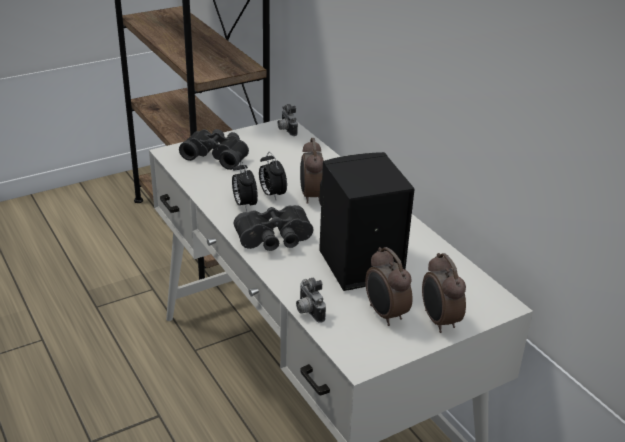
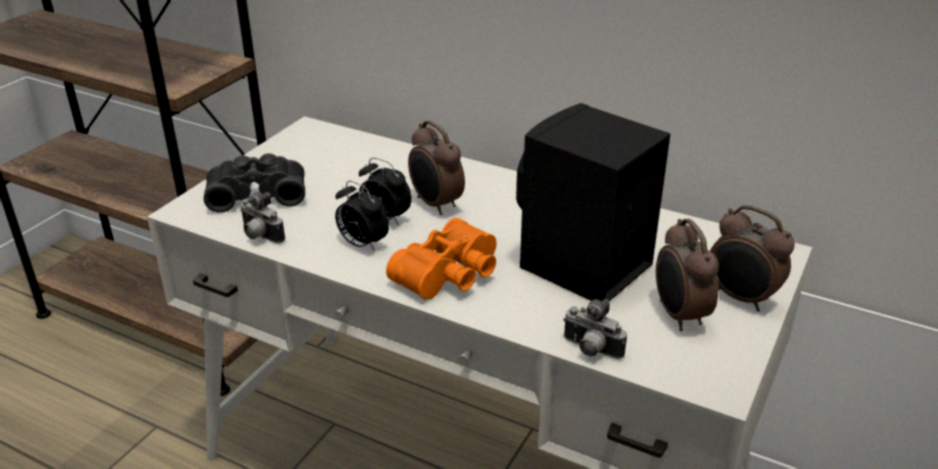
camera: 30 degrees left, 0 degrees up
black binoculars [234,205,313,251] -> orange binoculars [386,218,497,300]
camera [278,104,298,136] -> camera moved to [240,191,285,243]
alarm clock [366,247,413,326] -> alarm clock turned 45 degrees clockwise [656,218,719,331]

